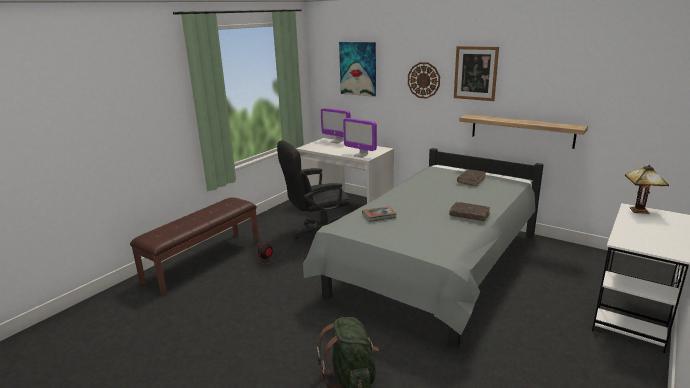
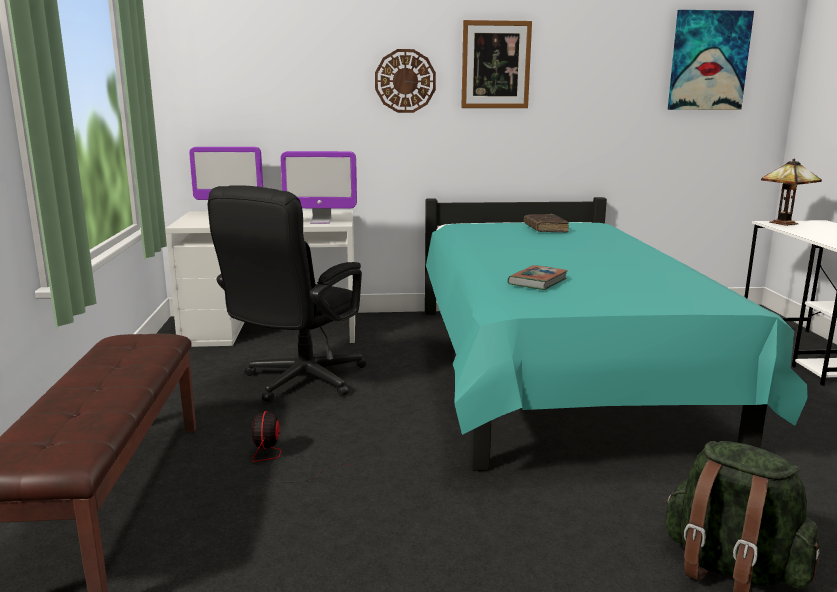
camera: 40 degrees left, 5 degrees down
grey bed [303,148,544,348] -> turquoise bed [425,197,808,471]
picture [339,42,376,97] -> picture moved to [668,10,754,110]
brown book [449,202,490,221] -> none
shelf [459,114,588,149] -> none

